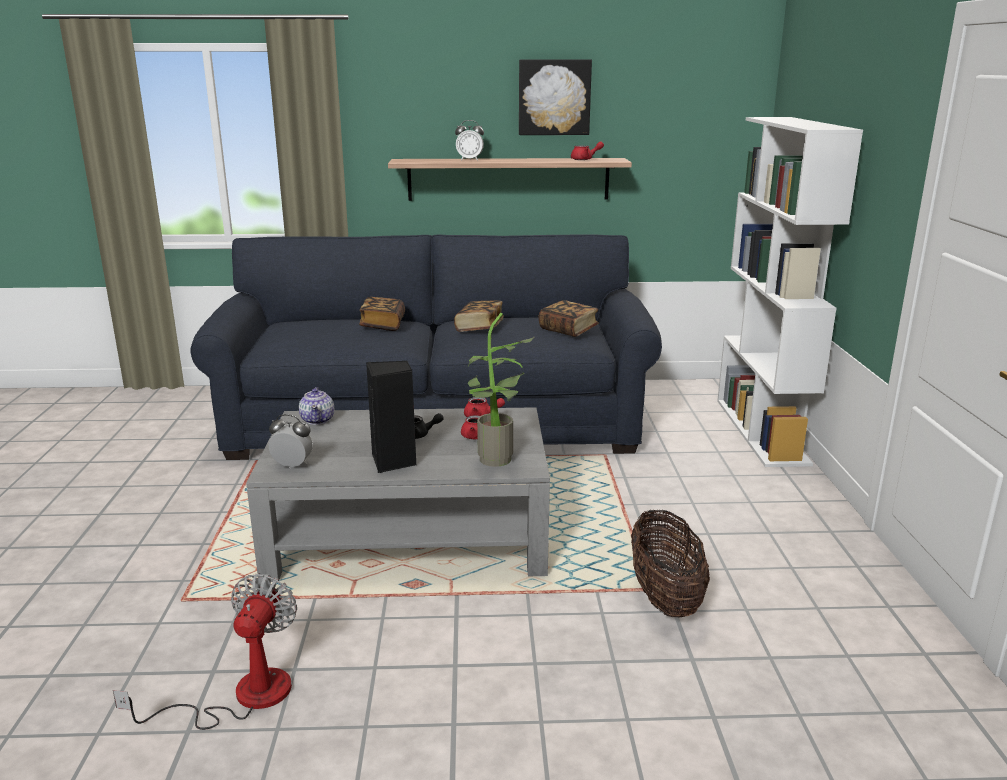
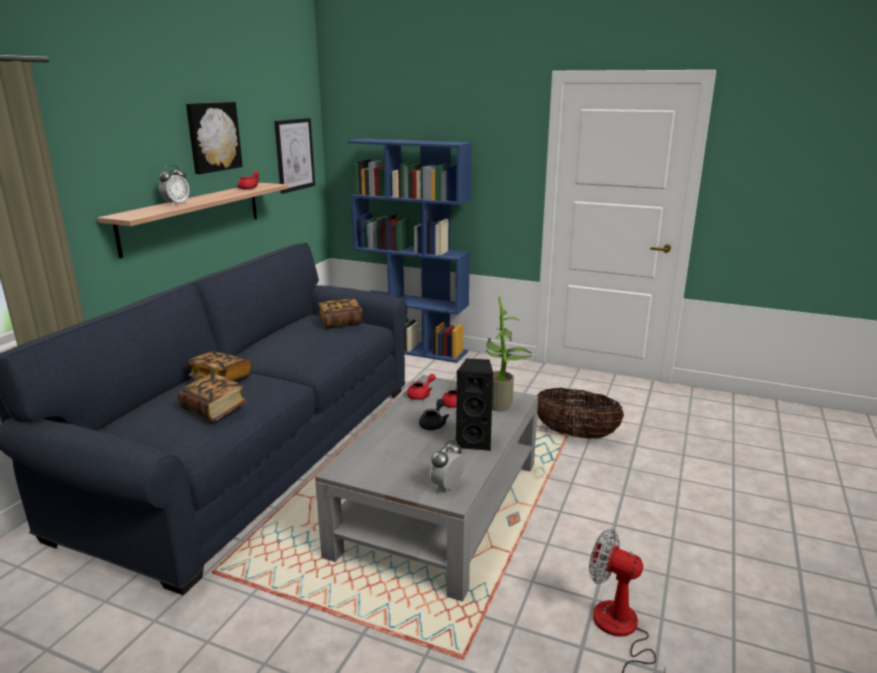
camera: 65 degrees left, 0 degrees up
teapot [299,387,334,425] -> none
book [454,301,504,332] -> book moved to [178,373,247,422]
white bookcase [717,117,863,467] -> blue bookcase [348,138,472,363]
none -> picture [274,118,315,194]

